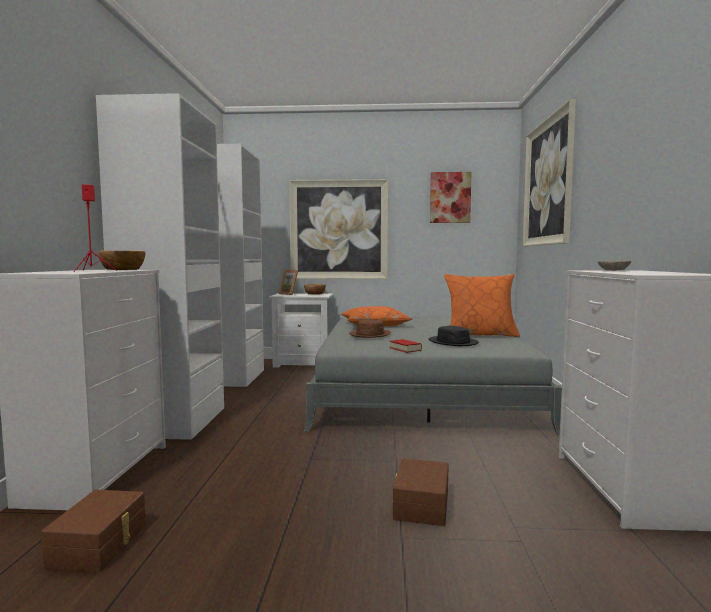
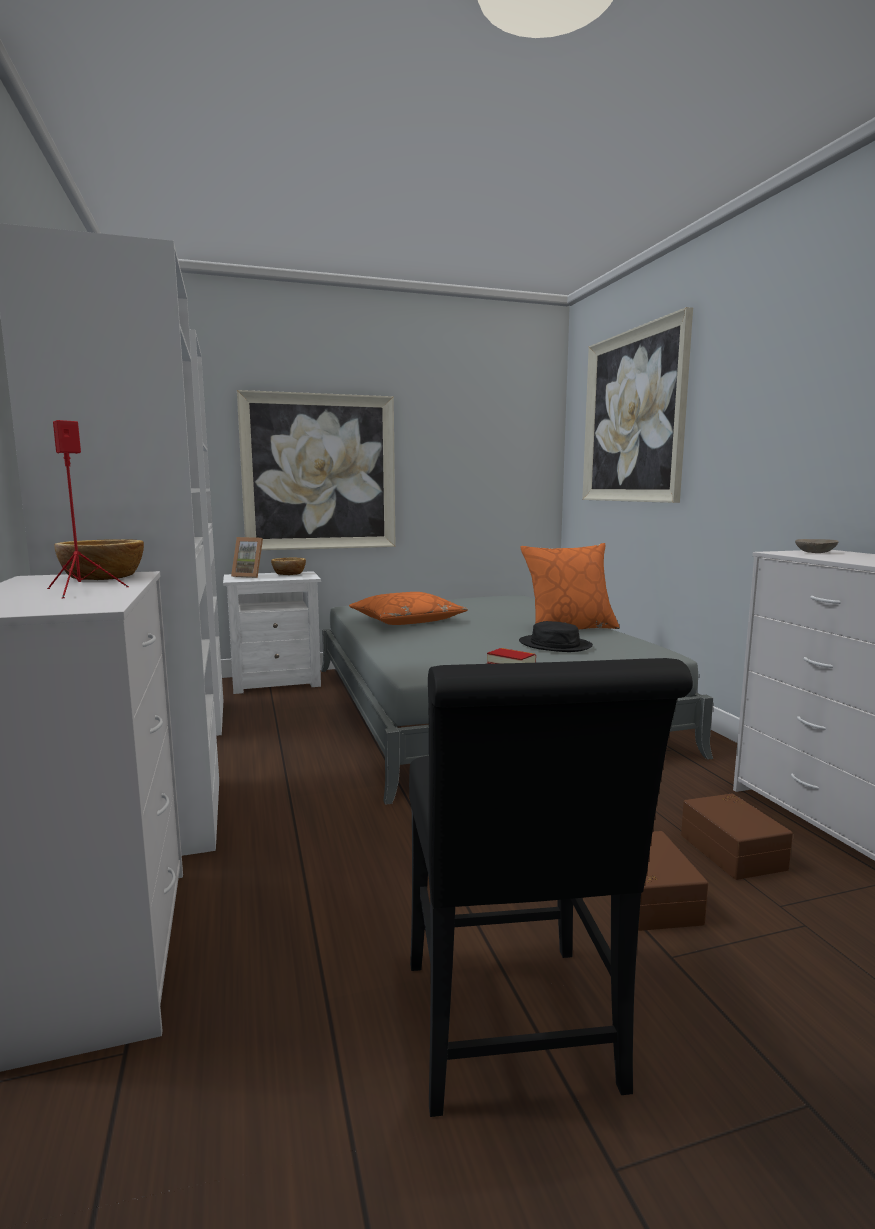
camera: 20 degrees left, 5 degrees up
brown storage box [41,490,146,572] -> brown storage box moved to [681,794,793,880]
brown hat [349,319,391,338] -> none
picture [430,172,472,223] -> none
none -> black chair [409,658,693,1117]

